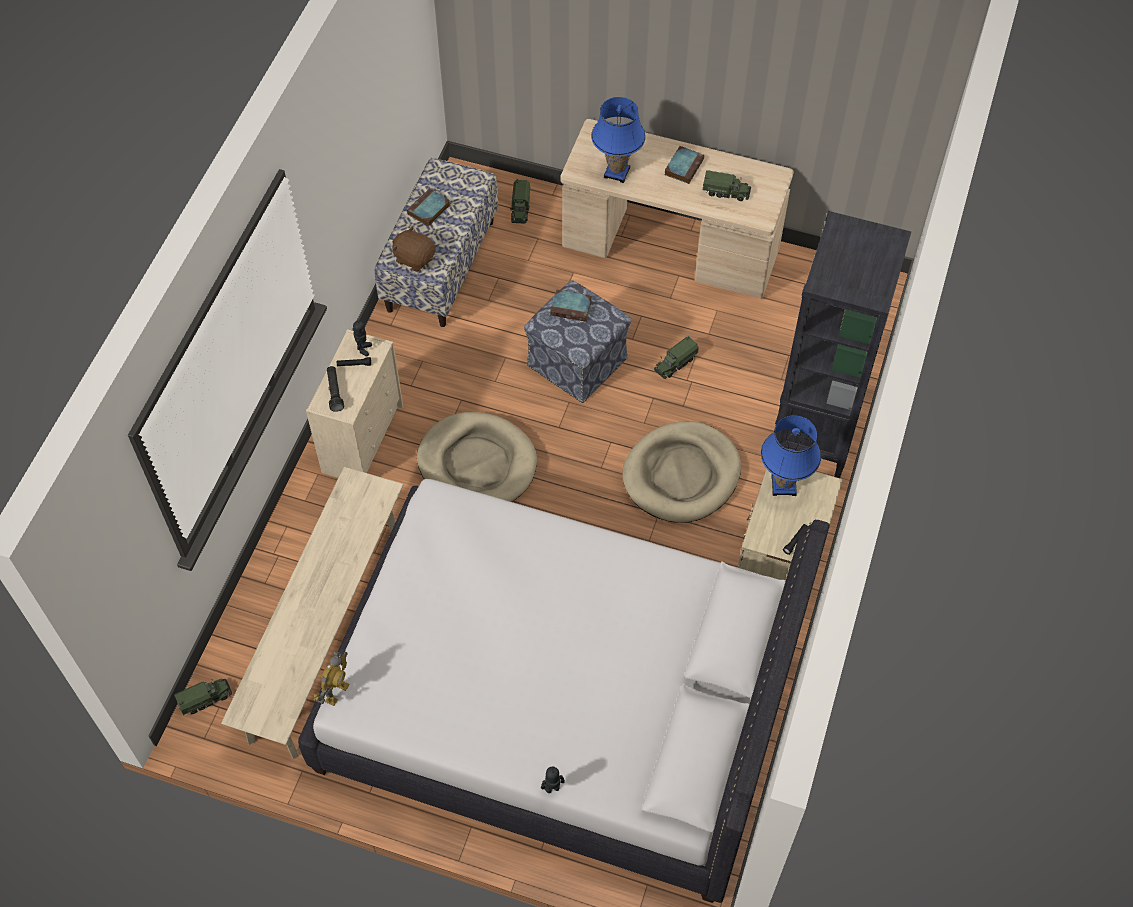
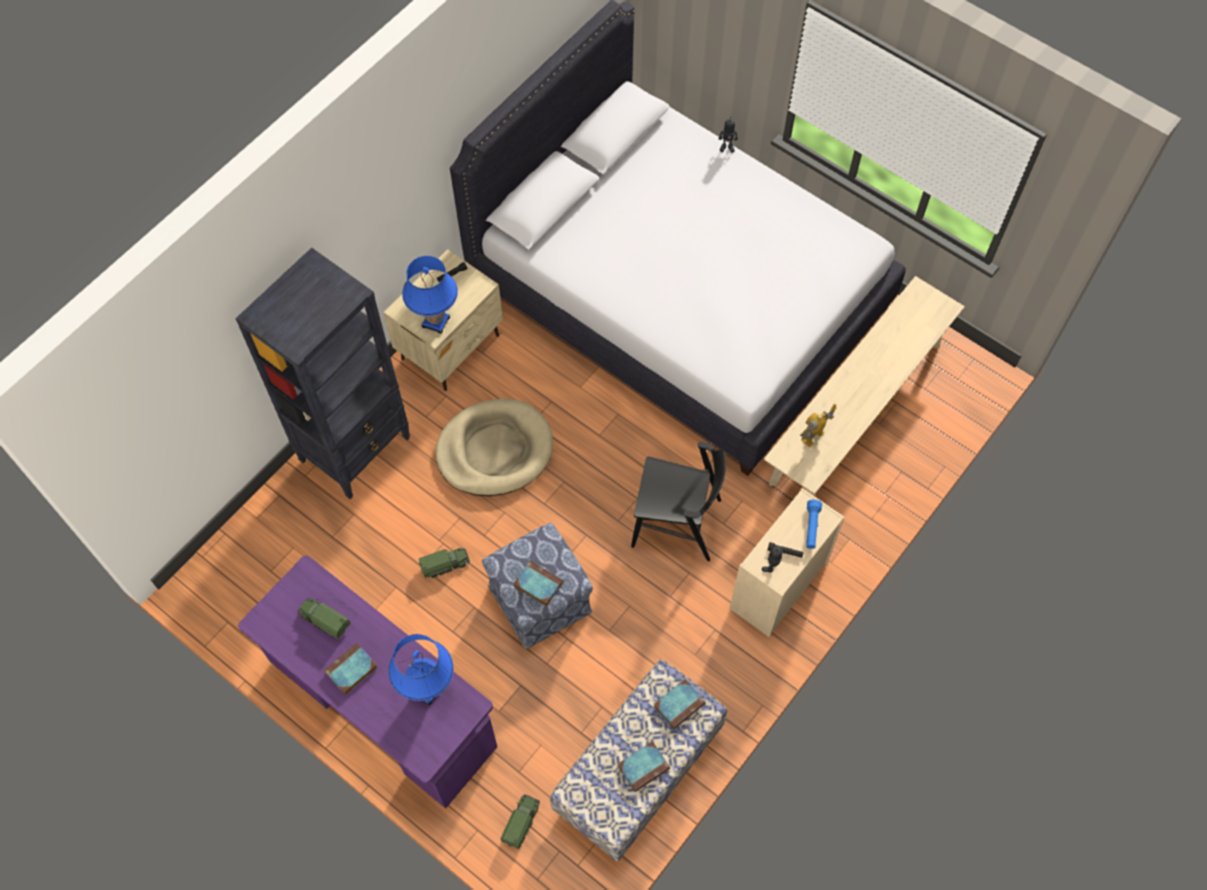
camera: 160 degrees left, 5 degrees up
toy truck [174,678,232,715] -> none
toy robot [314,651,350,706] -> toy robot moved to [800,404,837,447]
black flashlight [327,366,344,412] -> blue flashlight [806,499,822,549]
brown plush toy [392,226,436,272] -> book [654,679,706,730]
beige dog bed [417,412,537,502] -> black chair [631,442,726,561]
beige desk [560,119,794,299] -> purple desk [238,555,497,809]

